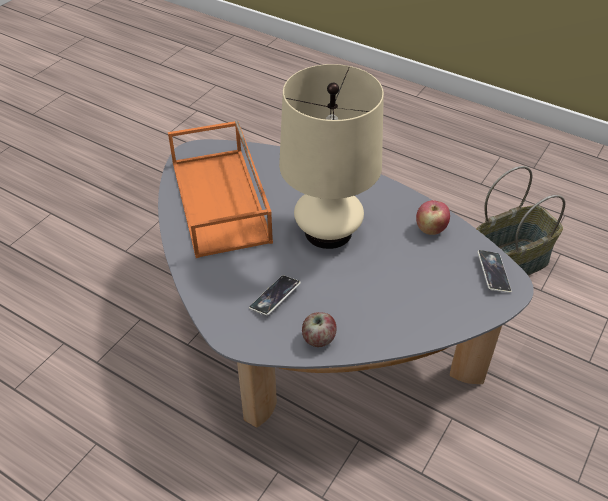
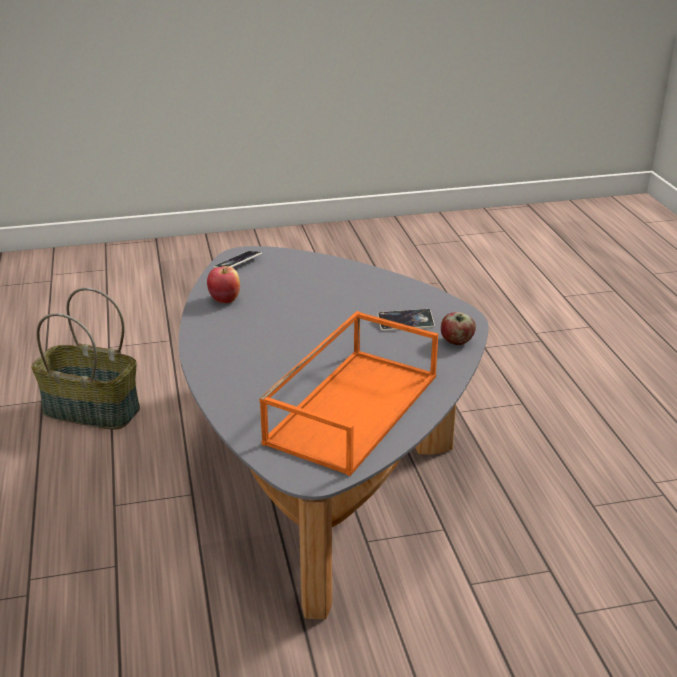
camera: 135 degrees left, 15 degrees down
beige table lamp [279,64,384,249] -> none
apple [302,312,337,347] -> apple moved to [441,312,476,345]

